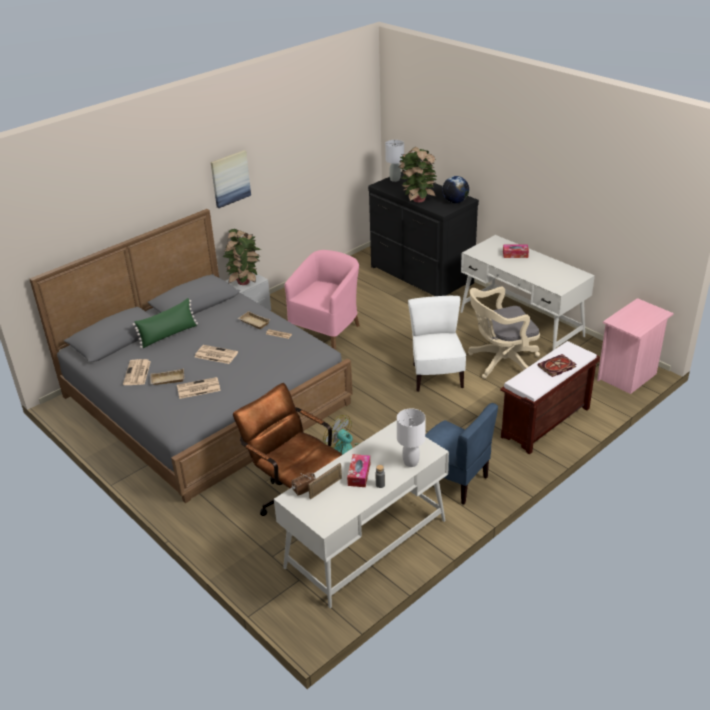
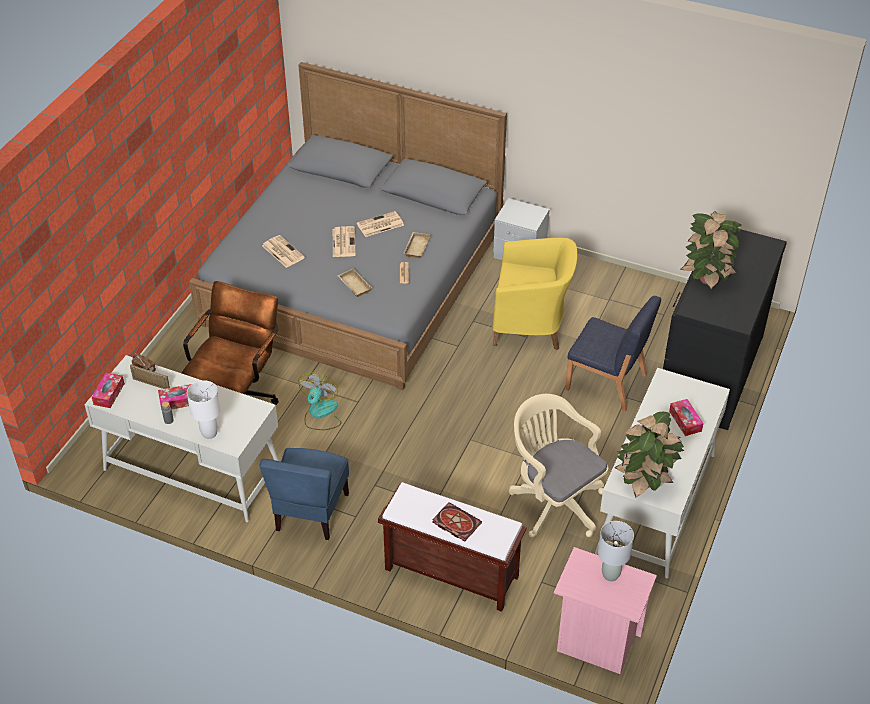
camera: 65 degrees right, 10 degrees up
newspaper [123,359,151,385] -> newspaper moved to [357,211,404,237]
green pillow [132,298,198,348] -> none
beige tray [150,368,184,385] -> beige tray moved to [337,268,372,297]
picture [211,150,251,208] -> none
potted plant [223,229,261,285] -> potted plant moved to [614,412,684,498]
pink armchair [285,250,360,350] -> yellow armchair [492,238,577,350]
grey table lamp [385,140,404,182] -> grey table lamp moved to [598,521,634,581]
white chair [408,296,466,392] -> none
globe [442,176,469,203] -> none
none -> tissue box [92,373,125,408]
none -> blue chair [565,296,661,412]

